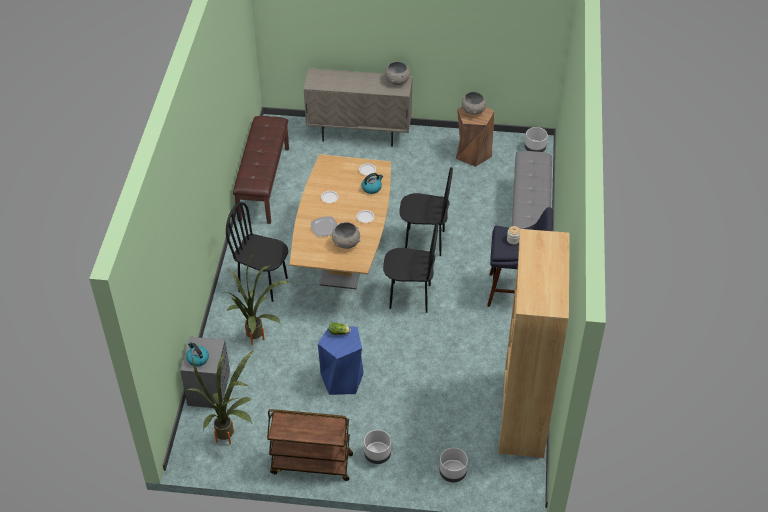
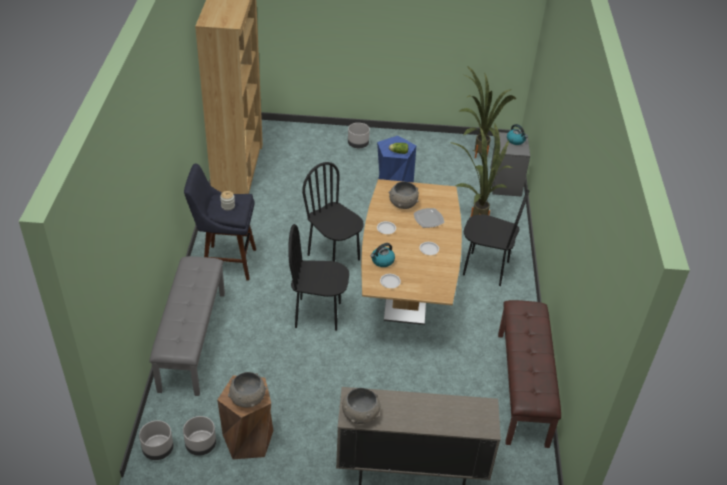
camera: 175 degrees right, 5 degrees down
brown cart [267,409,353,481] -> none
black chair [383,222,438,313] -> black chair turned 45 degrees clockwise [302,162,364,262]
grey planter [439,448,468,483] -> grey planter moved to [183,416,216,456]

